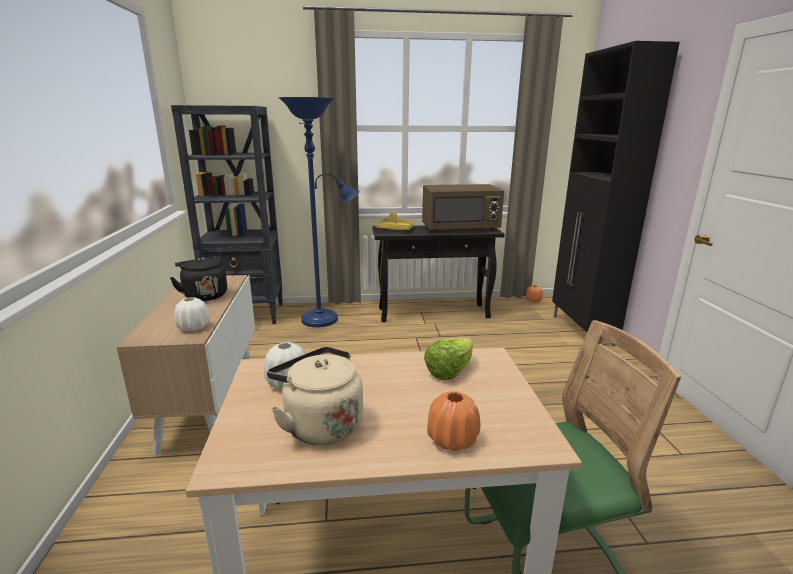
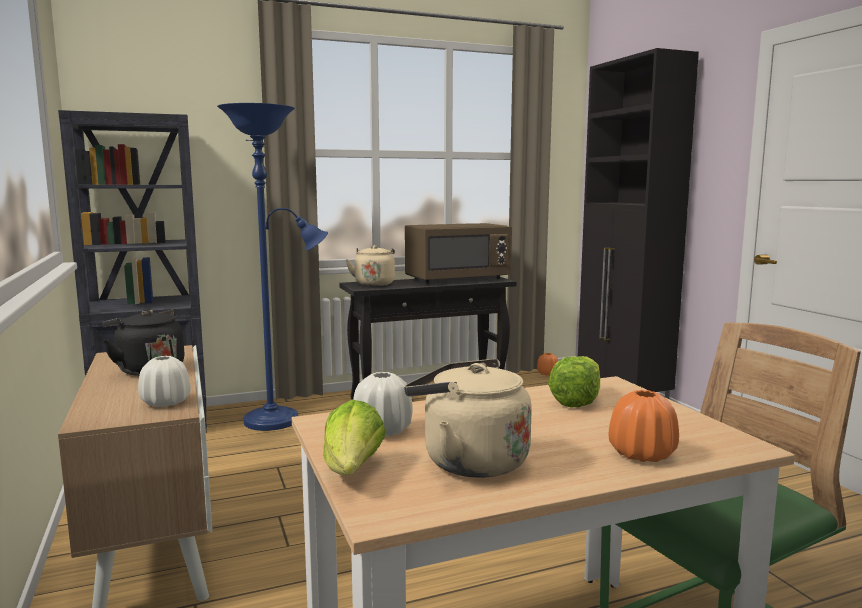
camera: 15 degrees left, 10 degrees down
yellow tray [377,213,414,230] -> beige kettle [345,245,395,286]
none -> lettuce [323,400,386,475]

